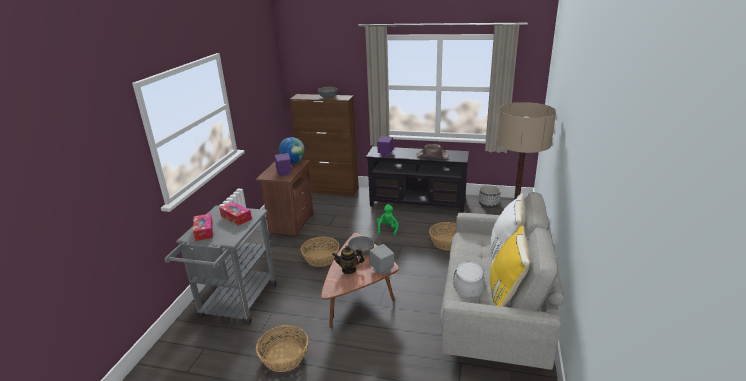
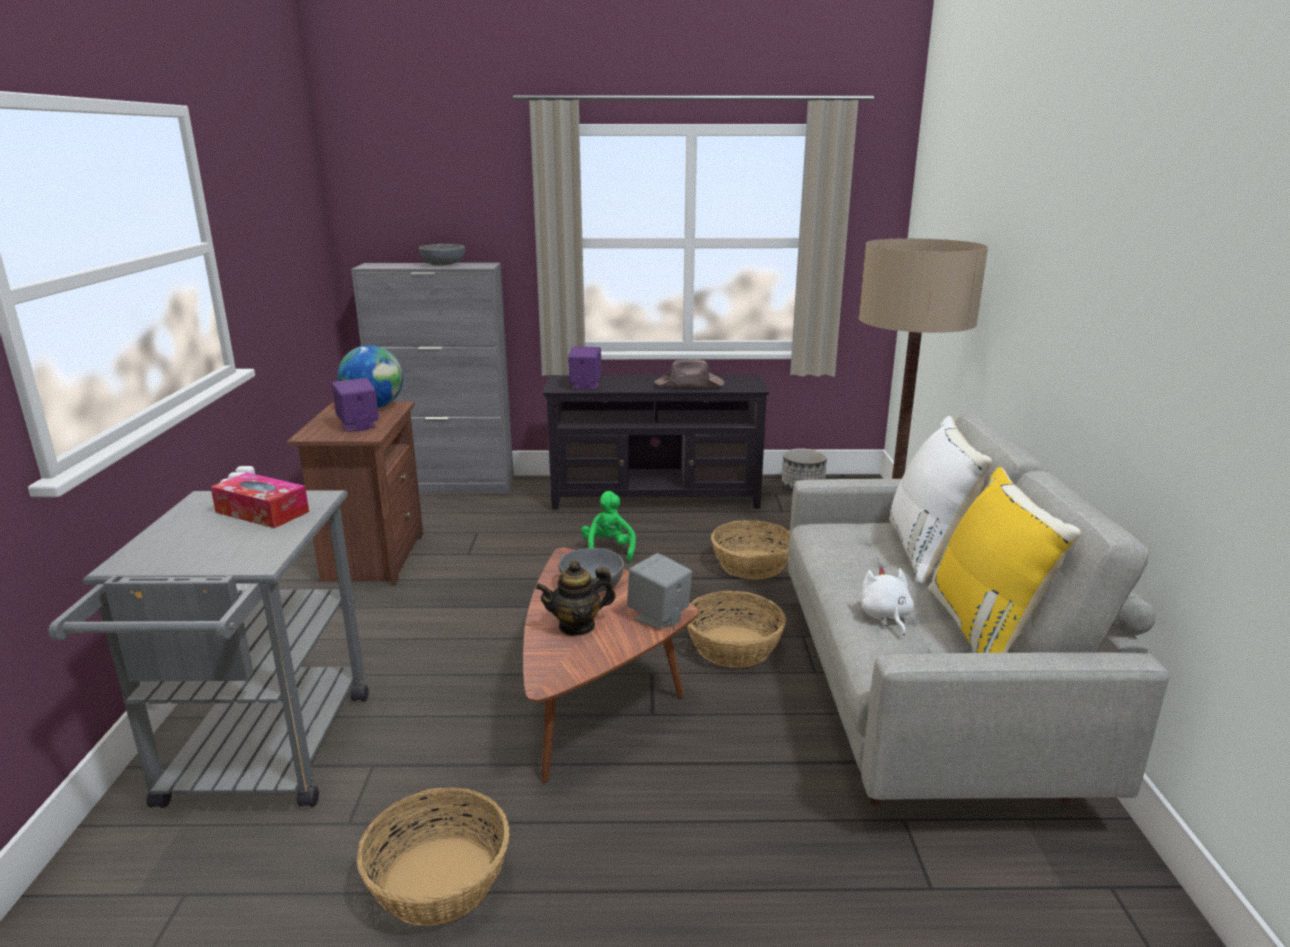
camera: 15 degrees left, 5 degrees down
tissue box [193,213,213,241] -> none
brown cabinet [290,94,359,196] -> grey cabinet [351,263,514,493]
basket [301,236,340,267] -> basket moved to [687,591,786,668]
grey hat [453,262,485,297] -> white plush toy [860,566,914,635]

